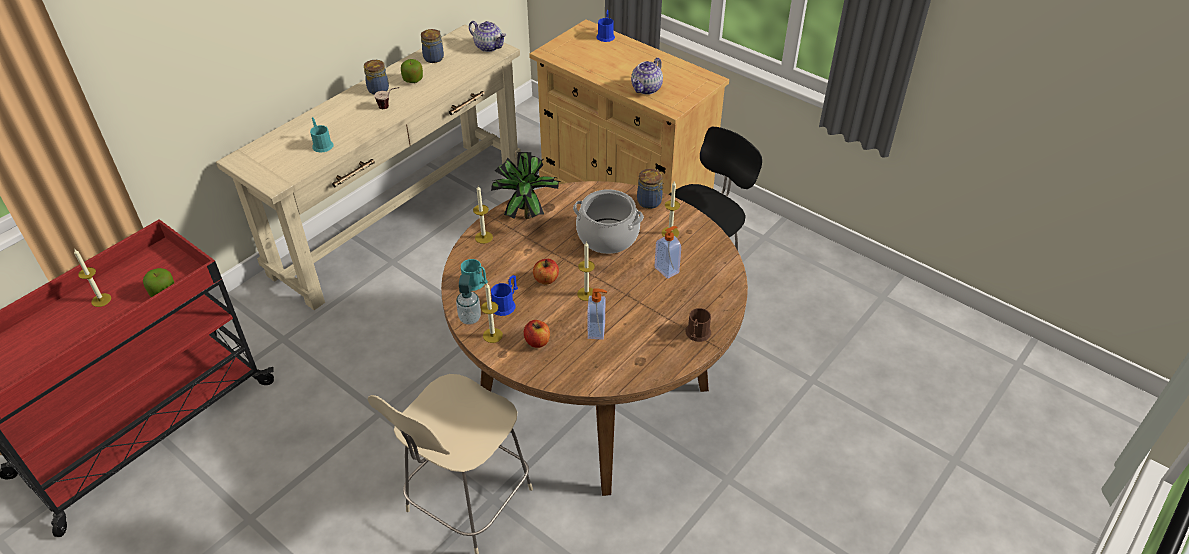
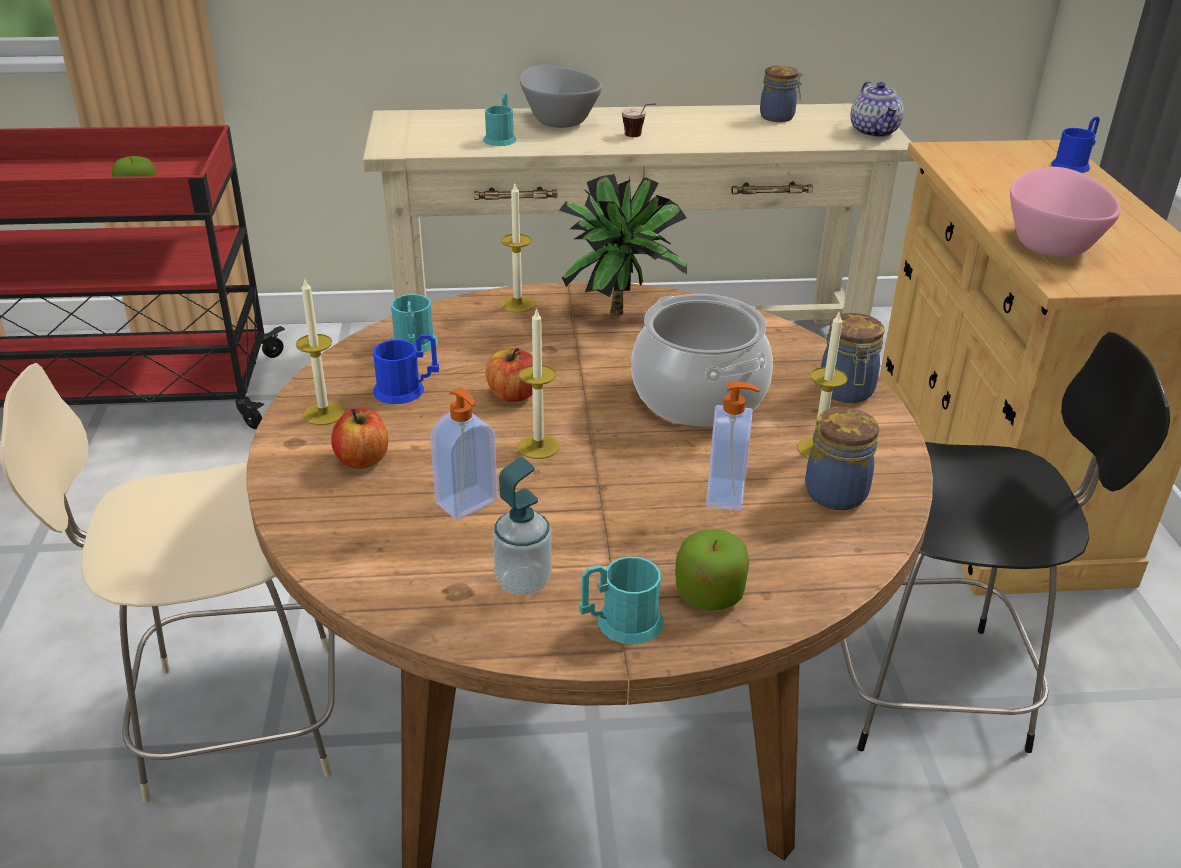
camera: 45 degrees right, 10 degrees down
candle [74,249,111,307] -> none
jar [364,60,389,95] -> jar moved to [805,407,879,510]
apple [401,59,423,83] -> apple moved to [675,529,749,611]
soap dispenser [456,274,481,325] -> soap dispenser moved to [493,457,552,595]
teapot [631,57,663,95] -> pink bowl [1010,167,1120,258]
brown mug [685,308,711,342] -> turquoise mug [579,557,664,644]
none -> grey bowl [520,65,602,128]

